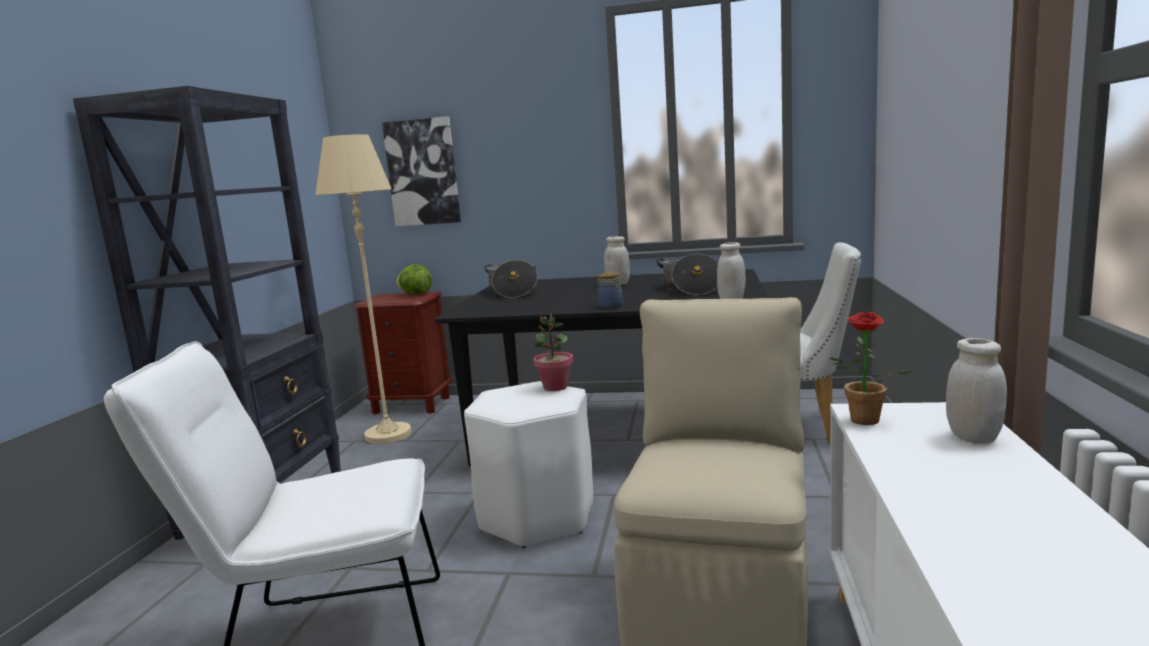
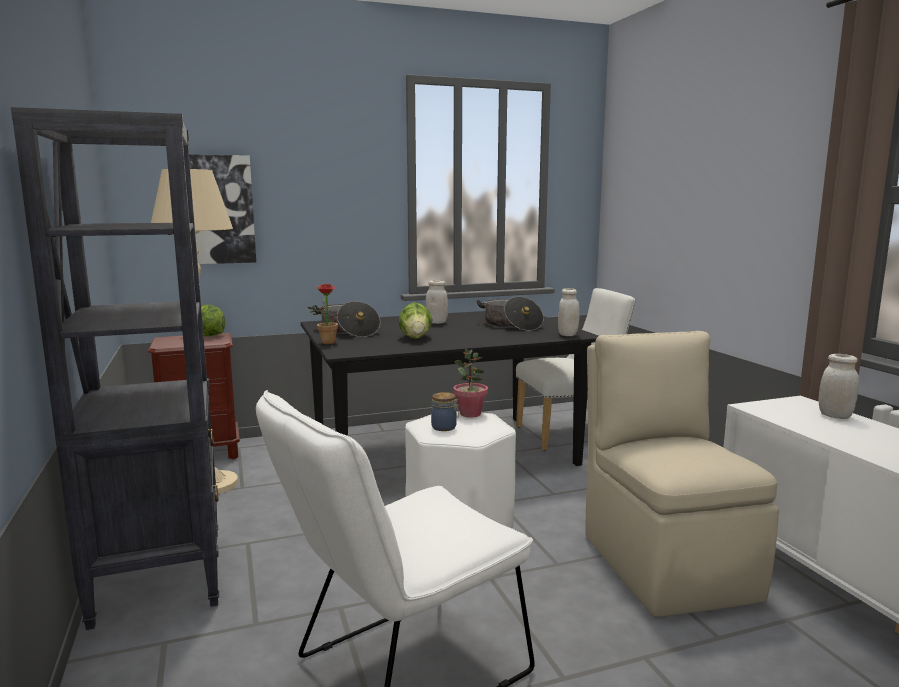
camera: 30 degrees left, 0 degrees up
jar [597,272,623,309] -> jar moved to [431,392,459,431]
potted plant [830,312,912,425] -> potted plant moved to [308,284,349,344]
none -> lettuce [399,302,433,339]

